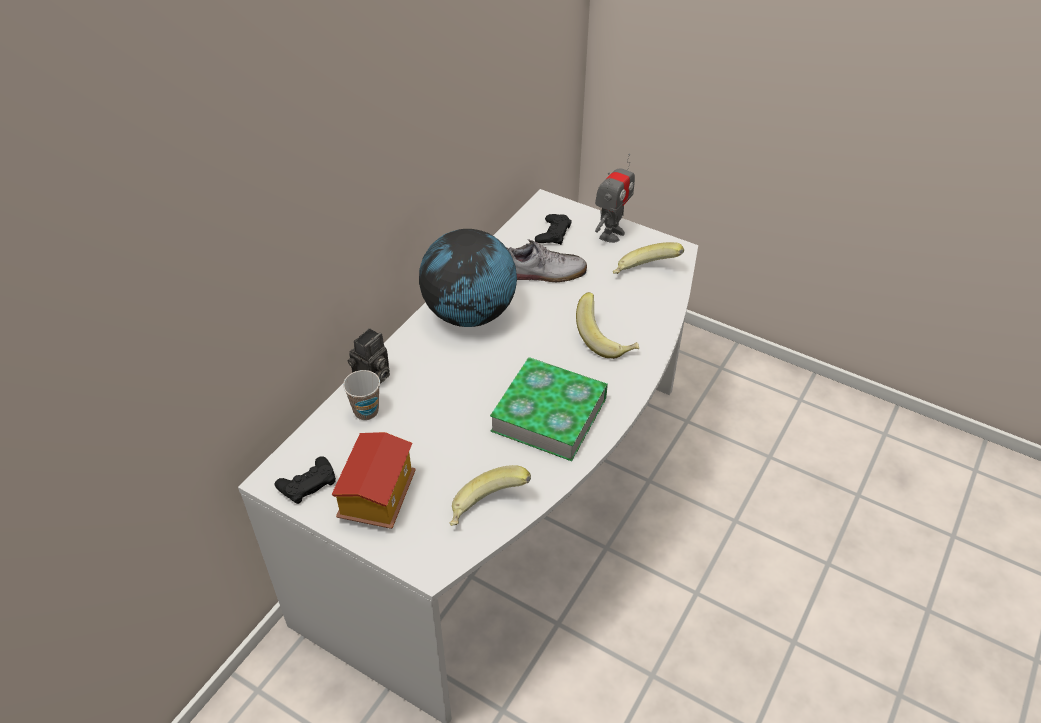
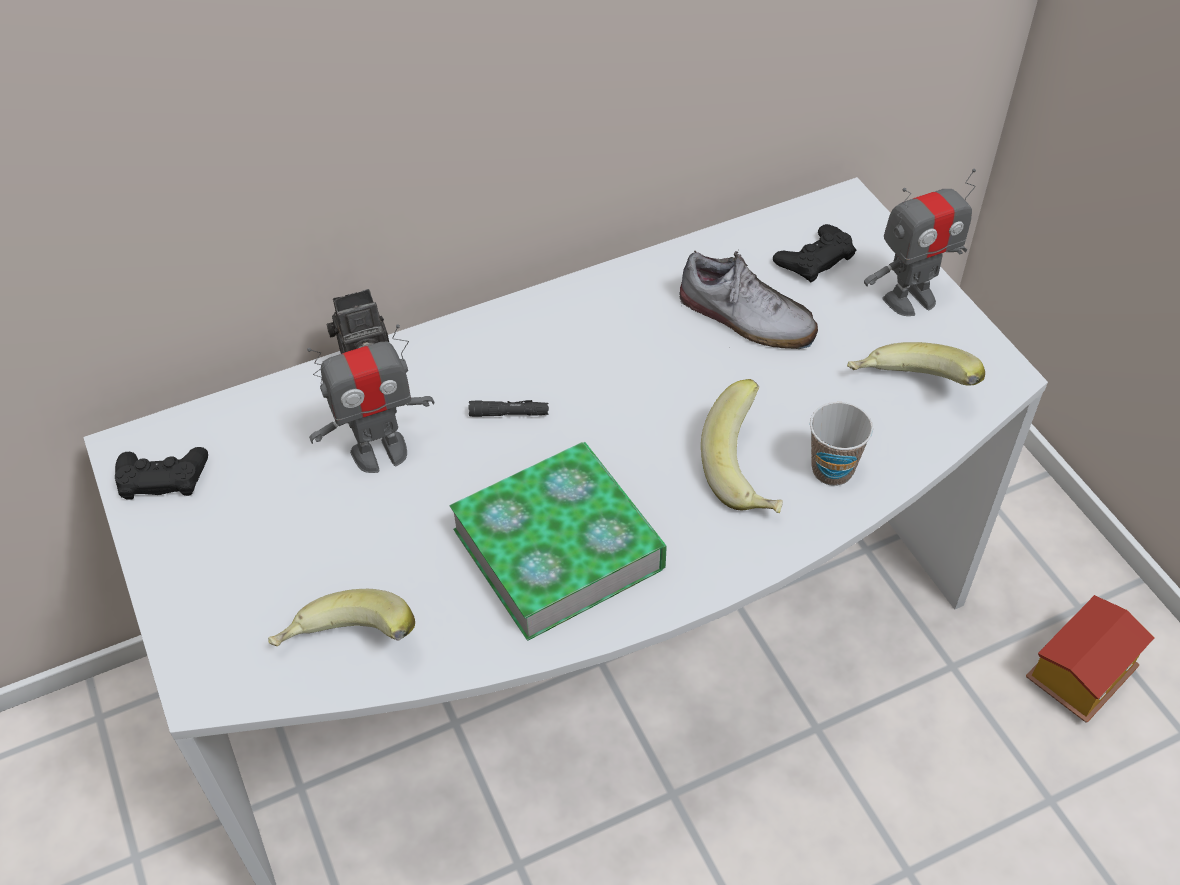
camera: 35 degrees right, 5 degrees up
toy house [332,432,415,529] -> toy house moved to [1026,595,1154,723]
cup [343,370,380,420] -> cup moved to [810,402,873,486]
globe [419,229,517,327] -> none
none -> toy robot [307,324,434,473]
none -> black flashlight [468,400,549,417]

